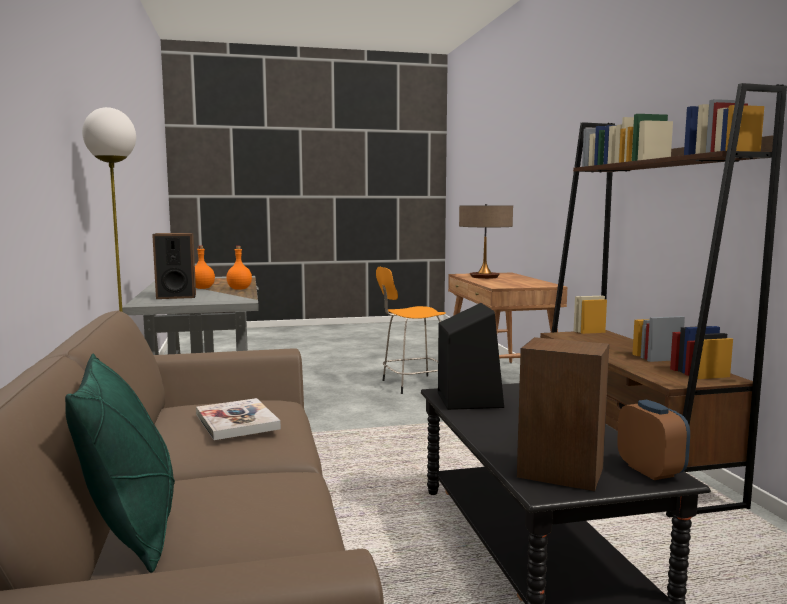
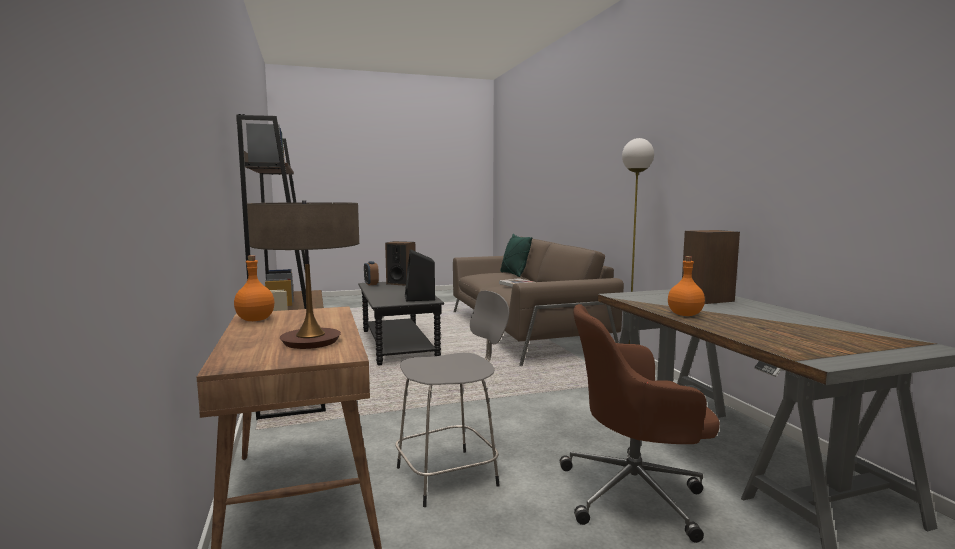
camera: 175 degrees right, 0 degrees up
orange bottle [195,245,215,289] -> orange bottle moved to [234,255,274,321]
orange stool [376,267,446,394] -> grey stool [395,291,509,507]
none -> brown office chair [560,304,720,543]

